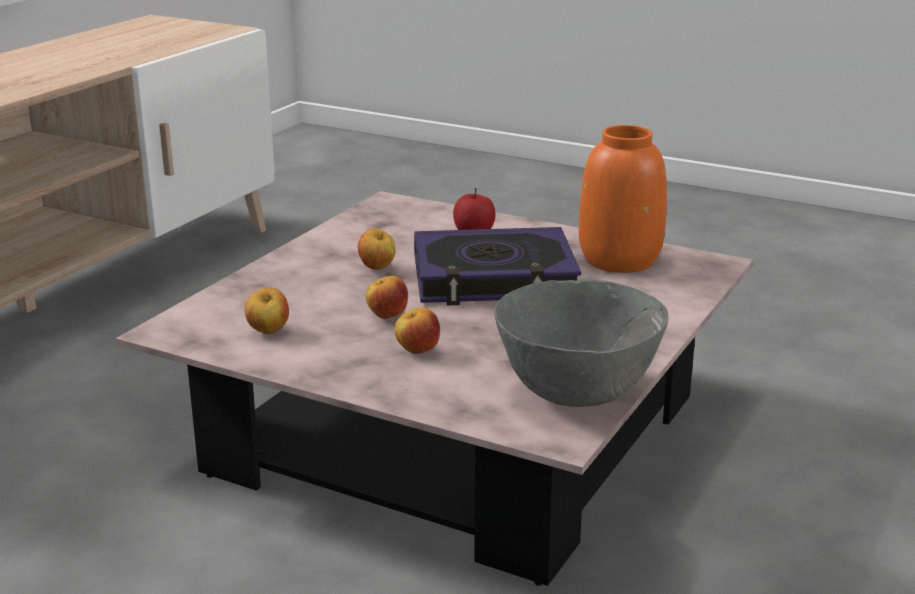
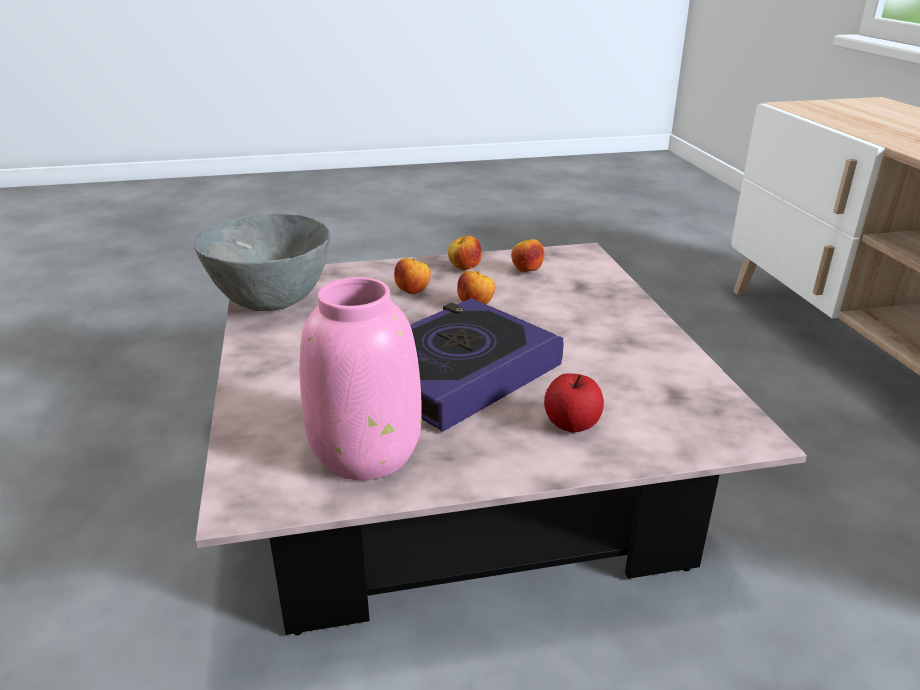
camera: 140 degrees right, 5 degrees up
apple [358,229,396,269] -> apple moved to [448,236,482,270]
orange vase [579,125,667,273] -> pink vase [299,277,422,480]

